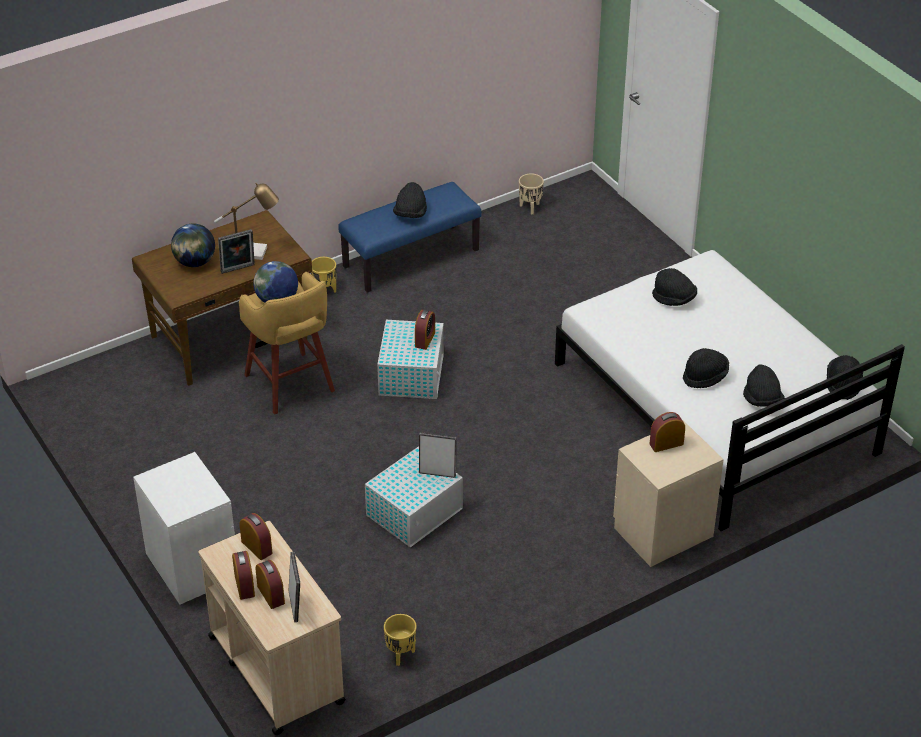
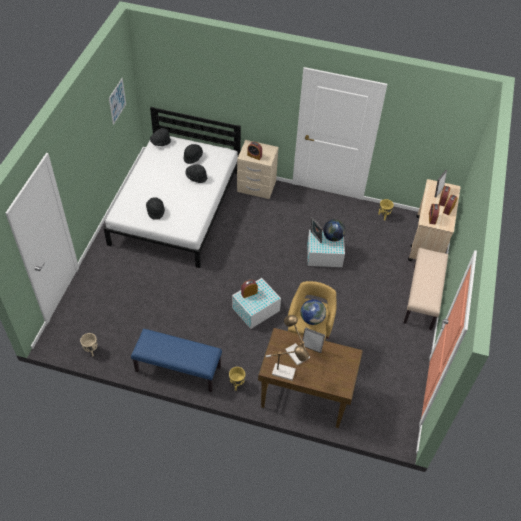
camera: 135 degrees left, 10 degrees up
white nightstand [133,452,235,604] -> beige bench [403,248,448,330]
globe [171,224,215,267] -> globe moved to [323,219,345,241]
black hat [393,182,427,218] -> none
none -> picture [109,78,126,125]
none -> table lamp [266,346,309,380]

